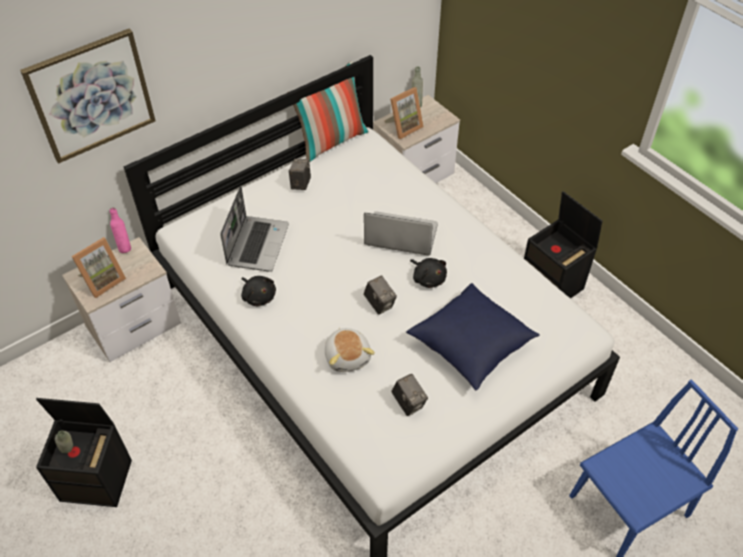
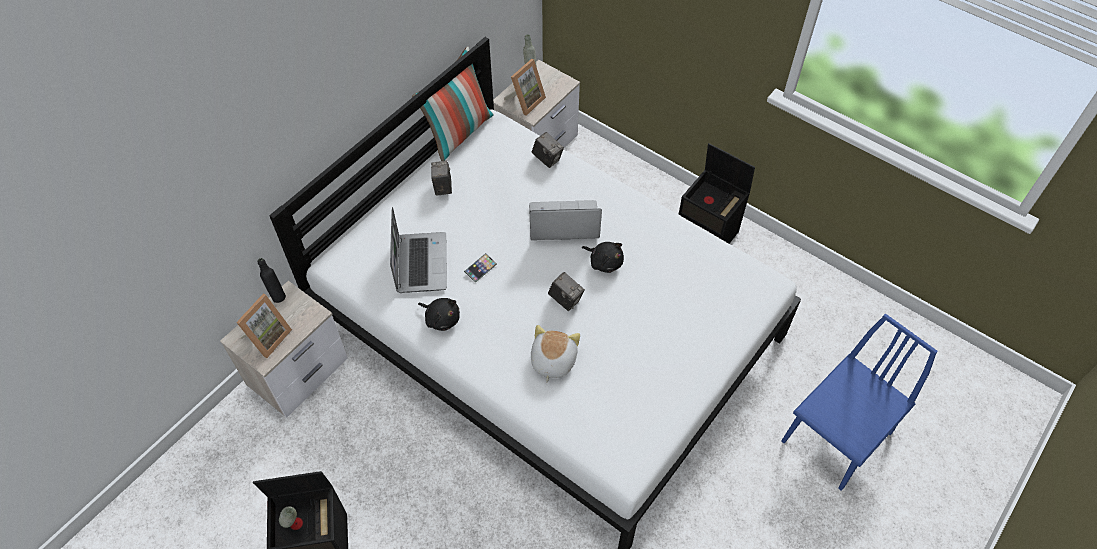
camera: 15 degrees left, 5 degrees up
picture [20,28,156,163] -> none
pink bottle [110,207,131,253] -> black bottle [257,258,286,303]
plush toy [325,328,375,372] -> plush toy turned 135 degrees counterclockwise [531,325,580,382]
camera [391,374,428,416] -> camera moved to [532,132,564,168]
blue pillow [406,283,540,390] -> none
none -> phone [464,253,497,283]

